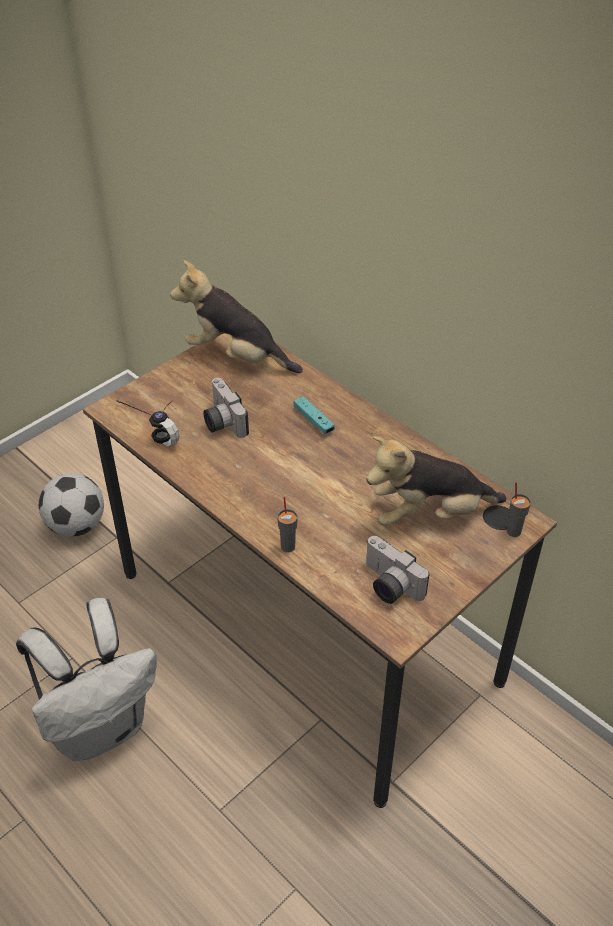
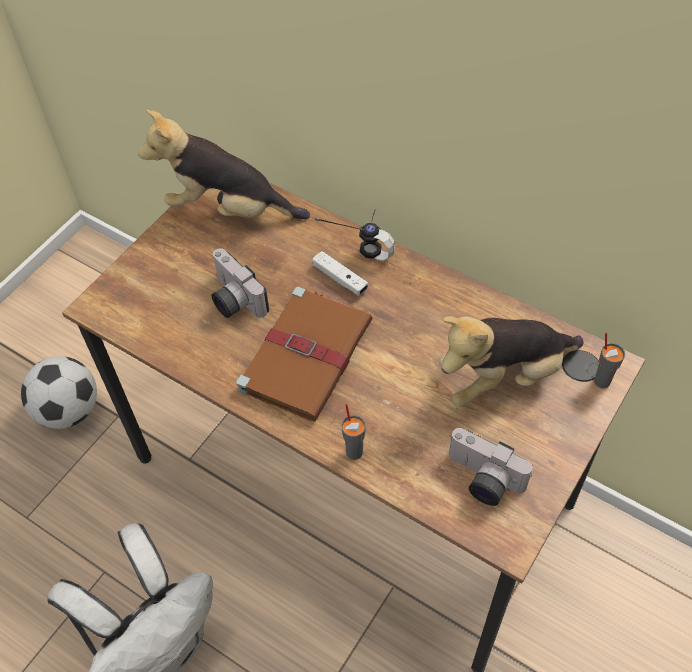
camera: 10 degrees left, 10 degrees up
headphones [116,399,179,447] -> headphones moved to [314,207,395,261]
turquoise game controller [294,396,335,434] -> white game controller [312,251,368,296]
none -> brown book [236,287,373,422]

